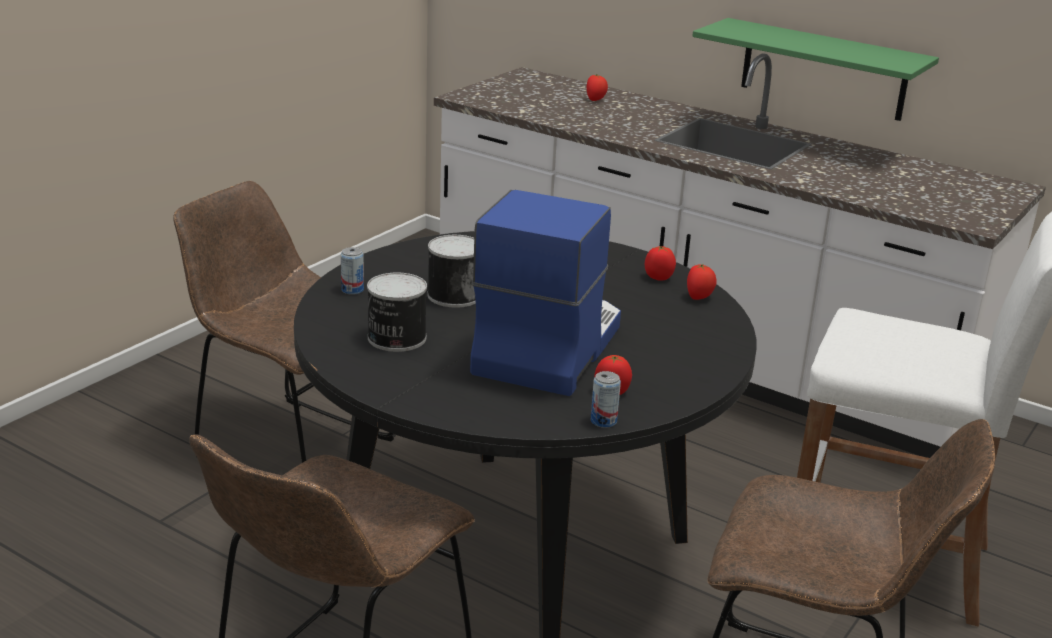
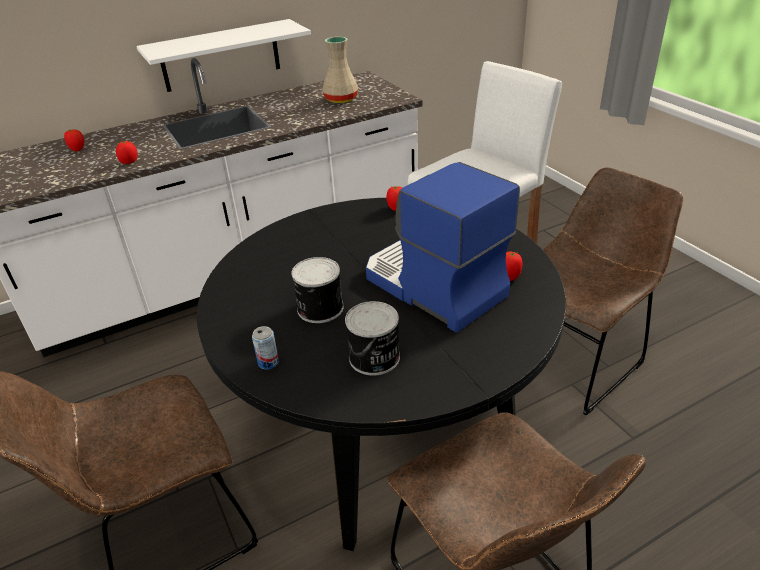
camera: 60 degrees left, 10 degrees up
can [591,371,621,428] -> none
tomato [645,246,676,281] -> tomato moved to [116,141,137,164]
green shelf [692,18,939,121] -> white shelf [136,19,311,92]
none -> beige vase [322,37,358,103]

